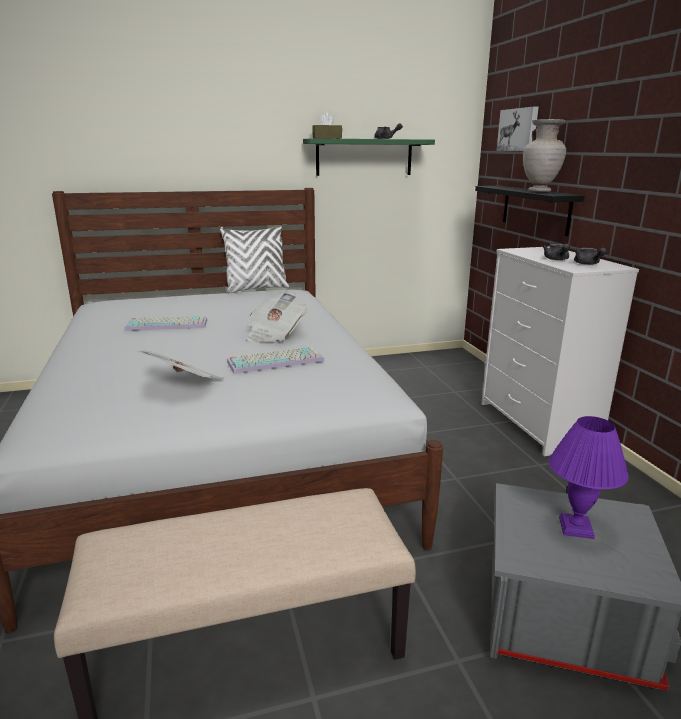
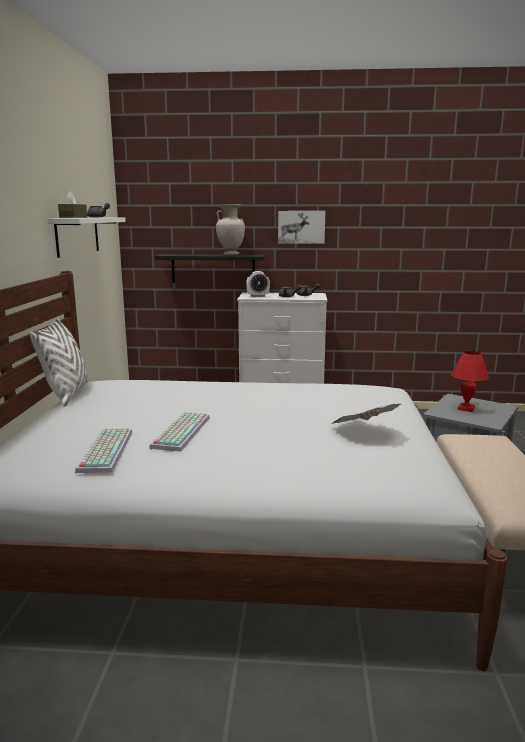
camera: 70 degrees left, 5 degrees down
keyboard [227,346,324,374] -> keyboard moved to [75,428,132,473]
newspaper [247,293,307,343] -> none
green shelf [303,138,435,176] -> white shelf [47,218,126,258]
picture [497,106,539,151] -> picture moved to [278,211,325,244]
purple table lamp [549,416,629,539] -> red table lamp [451,351,489,412]
none -> alarm clock [246,271,270,297]

